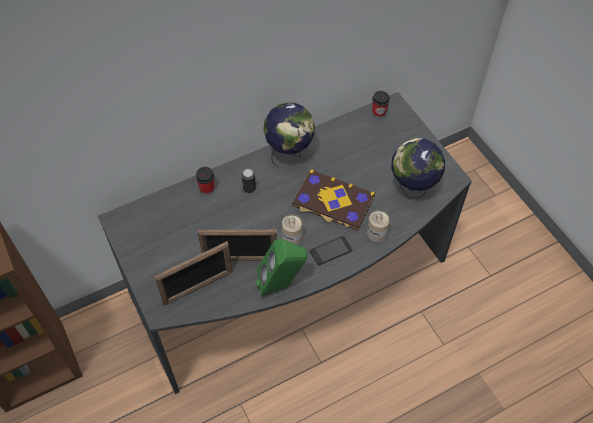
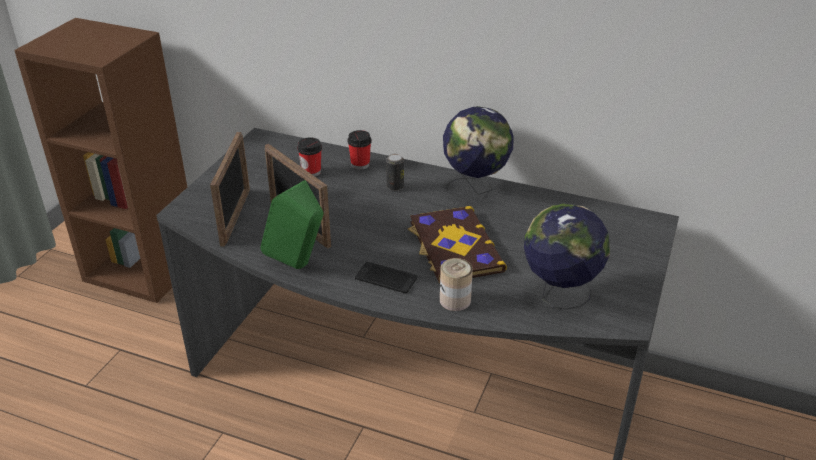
camera: 50 degrees right, 20 degrees down
picture frame [154,241,233,305] -> picture frame turned 105 degrees counterclockwise [210,132,250,247]
can [282,214,303,245] -> none
cup [372,91,390,118] -> cup moved to [297,137,322,177]

